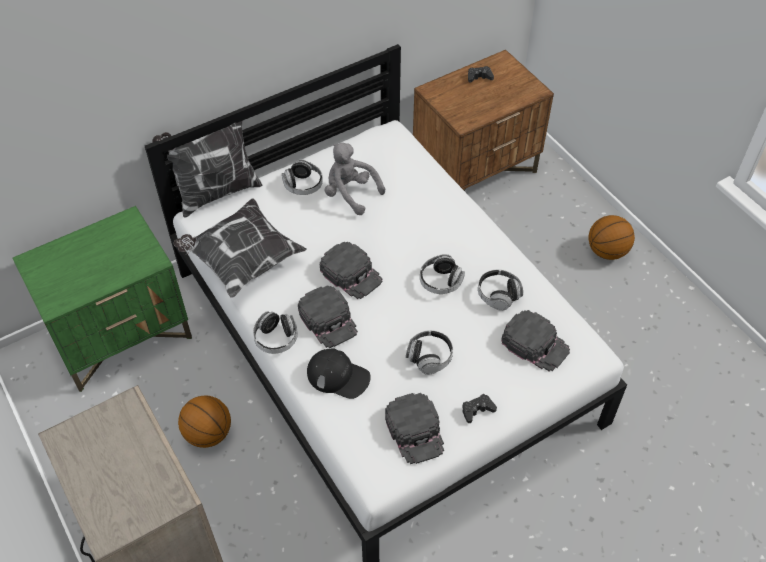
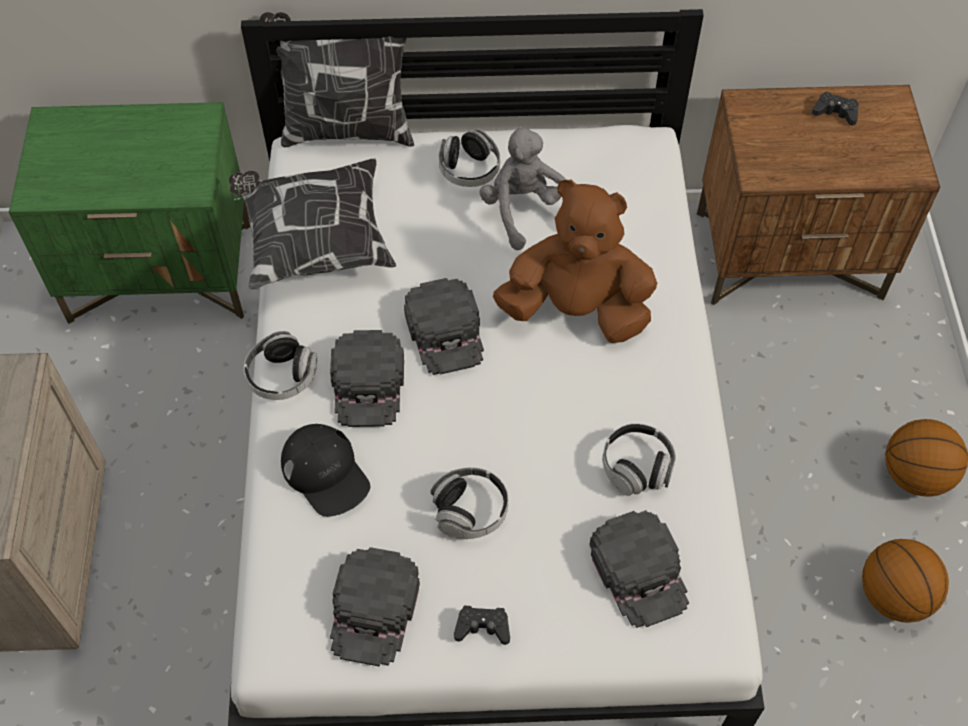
camera: 30 degrees right, 5 degrees up
basketball [178,395,231,448] -> basketball moved to [862,539,949,623]
headphones [420,254,465,294] -> none
none -> brown plush toy [493,180,657,343]

